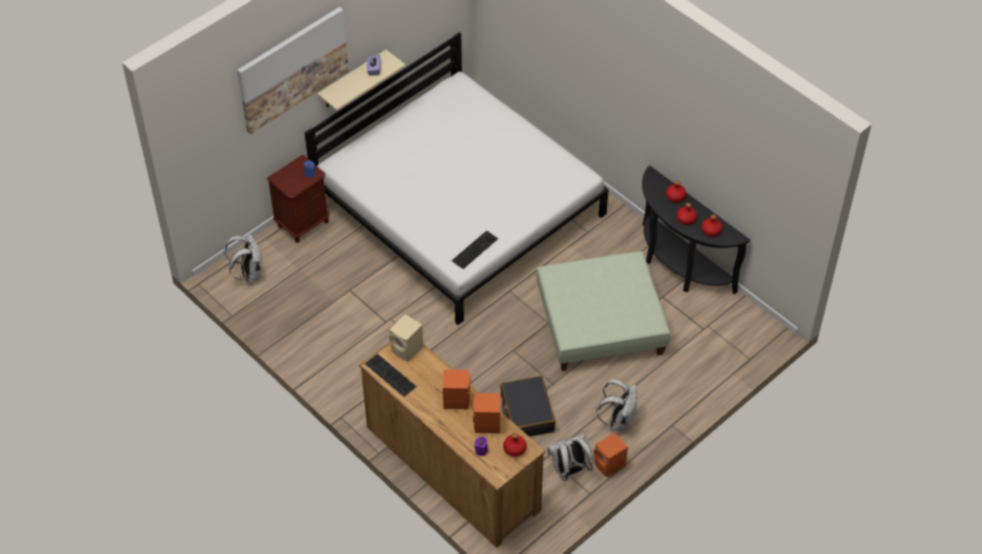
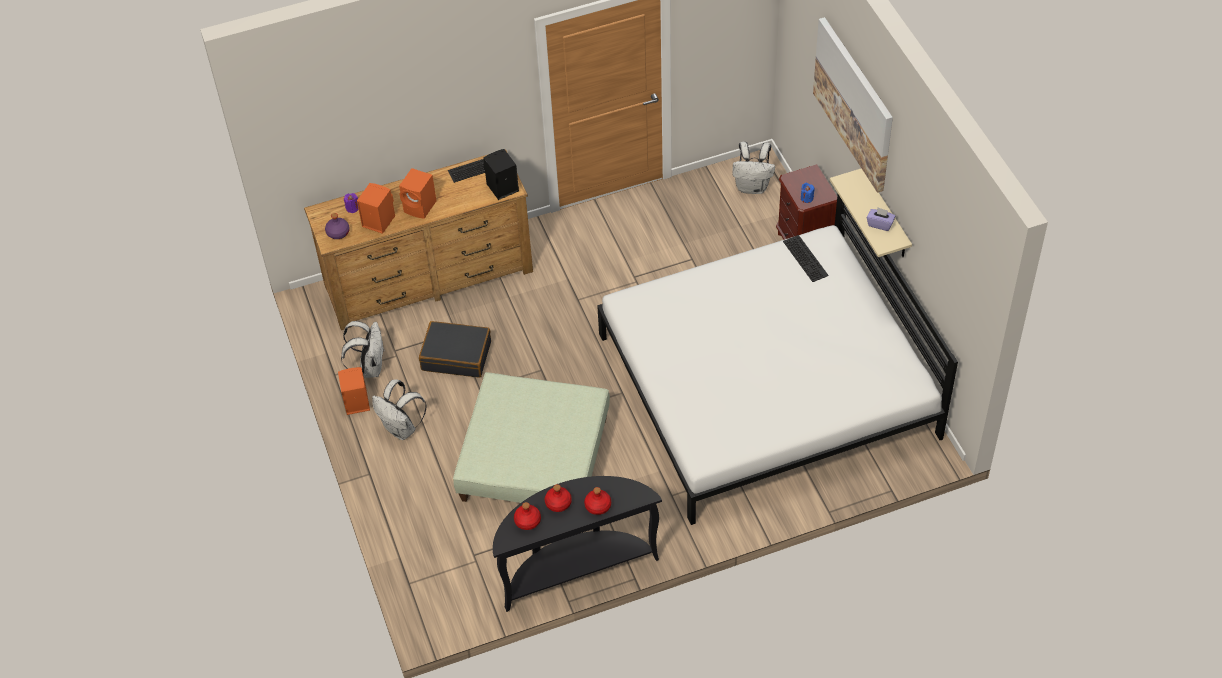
camera: 115 degrees right, 0 degrees up
beige speaker [389,314,423,362] -> black speaker [483,149,519,200]
keyboard [452,230,498,269] -> keyboard moved to [783,235,829,282]
red bottle [503,433,527,457] -> purple bottle [325,213,350,239]

